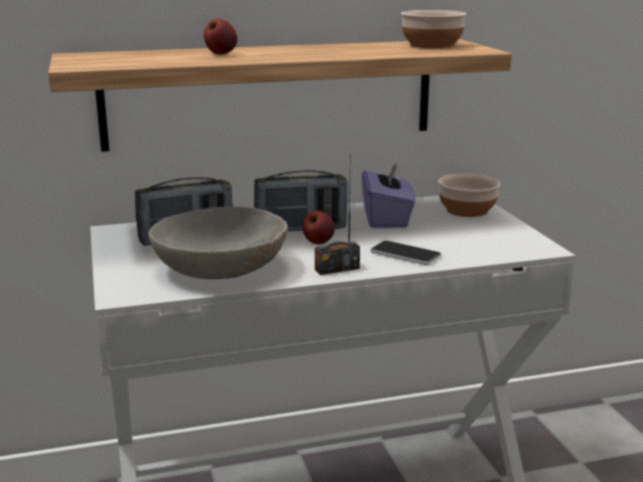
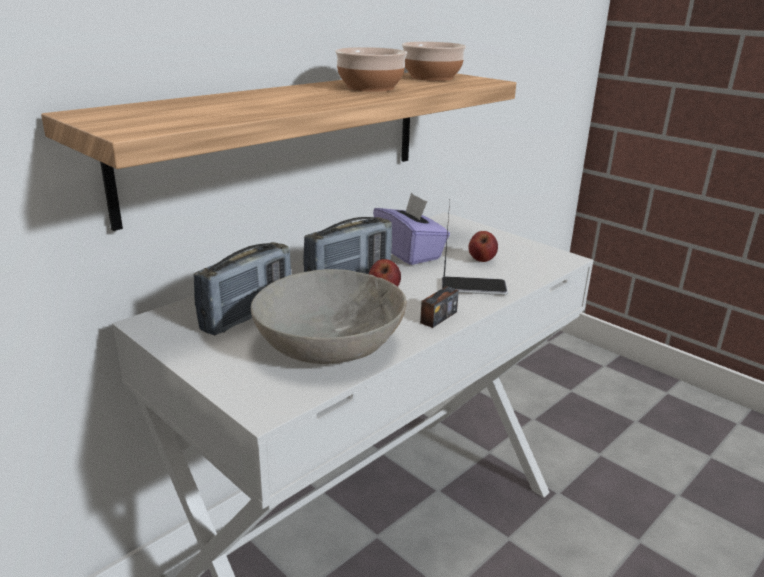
camera: 30 degrees left, 5 degrees up
apple [204,19,237,55] -> apple moved to [468,231,498,262]
bowl [438,173,500,217] -> bowl moved to [335,47,407,92]

